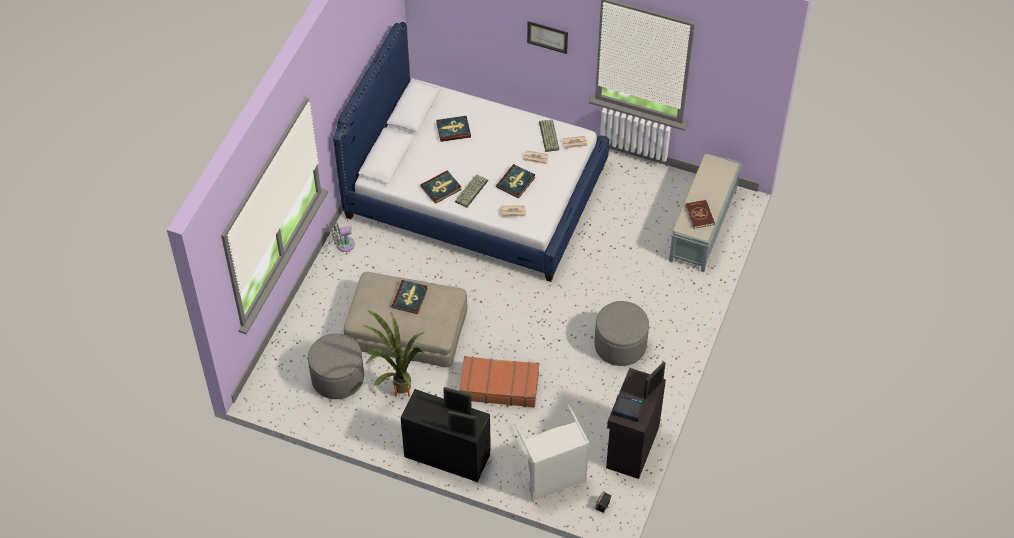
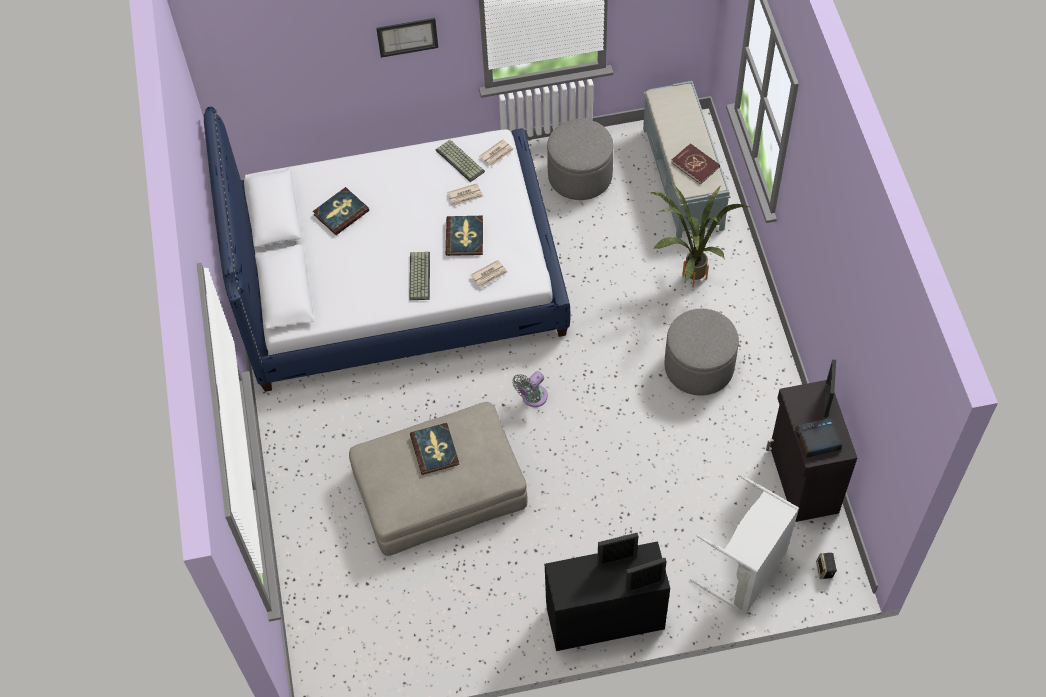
camera: 30 degrees left, 5 degrees up
grey ottoman [308,333,364,399] -> grey ottoman moved to [547,119,614,200]
grey fan [331,221,355,252] -> grey fan moved to [512,371,548,407]
potted plant [363,310,425,397] -> potted plant moved to [650,183,749,287]
book [421,171,462,204] -> none
brown suitcase [459,356,539,408] -> none

